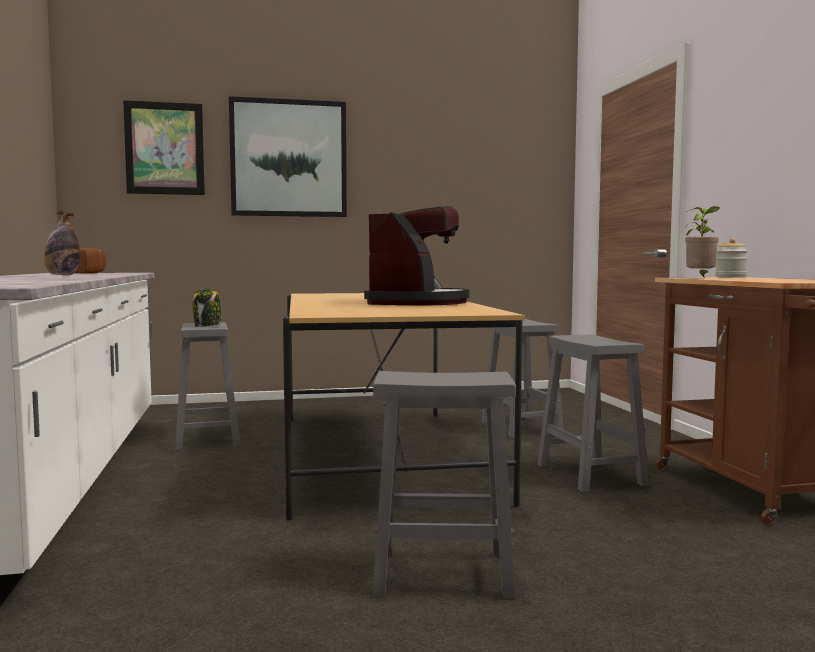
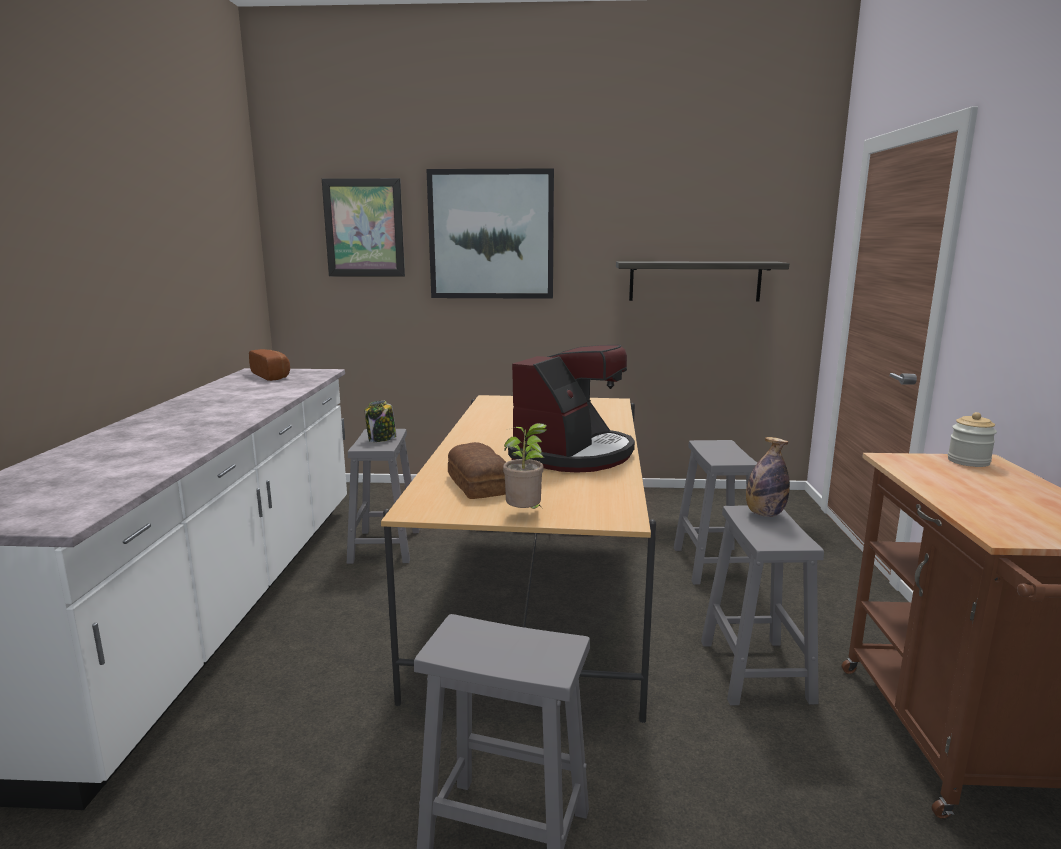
camera: 15 degrees right, 10 degrees up
bottle [44,210,80,275] -> bottle moved to [746,437,790,517]
potted plant [685,206,720,278] -> potted plant moved to [503,423,547,509]
none -> bread [448,442,506,499]
none -> shelf [616,261,789,301]

